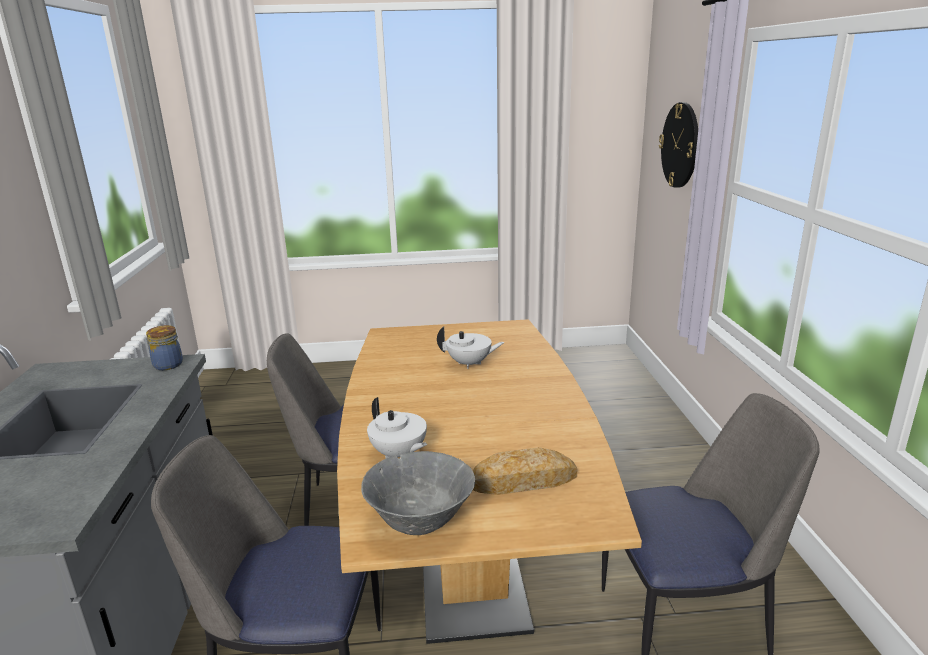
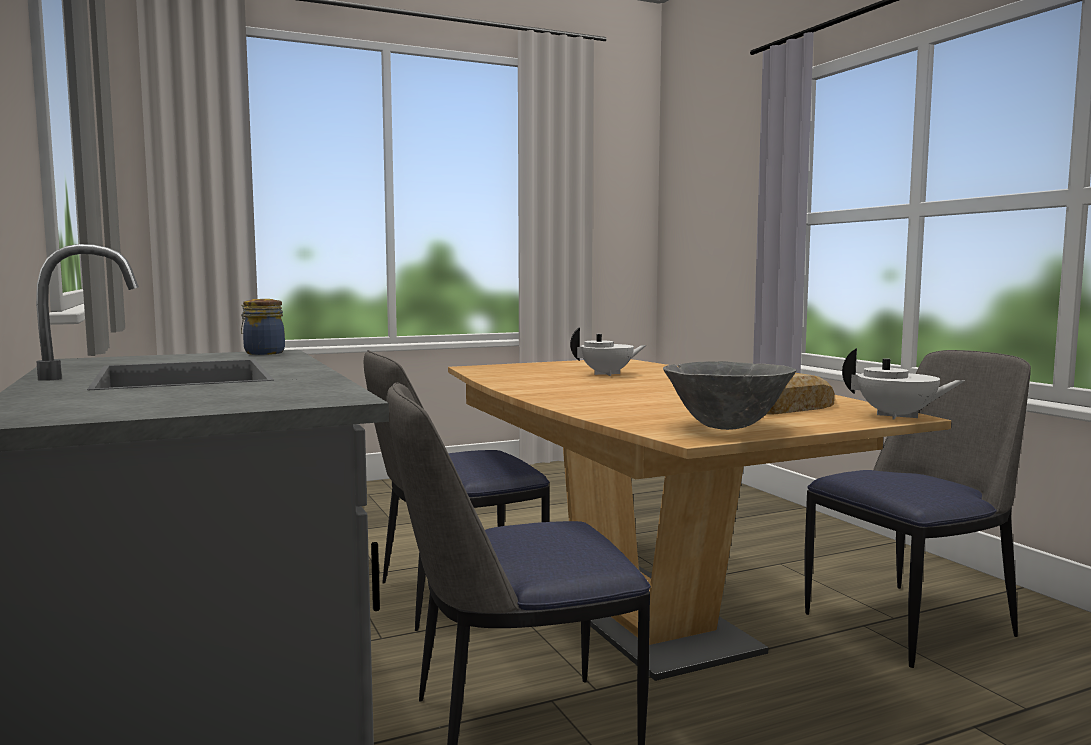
camera: 20 degrees left, 15 degrees down
white teapot [367,397,427,458] -> white teapot moved to [842,348,964,420]
wall clock [659,102,698,188] -> none

